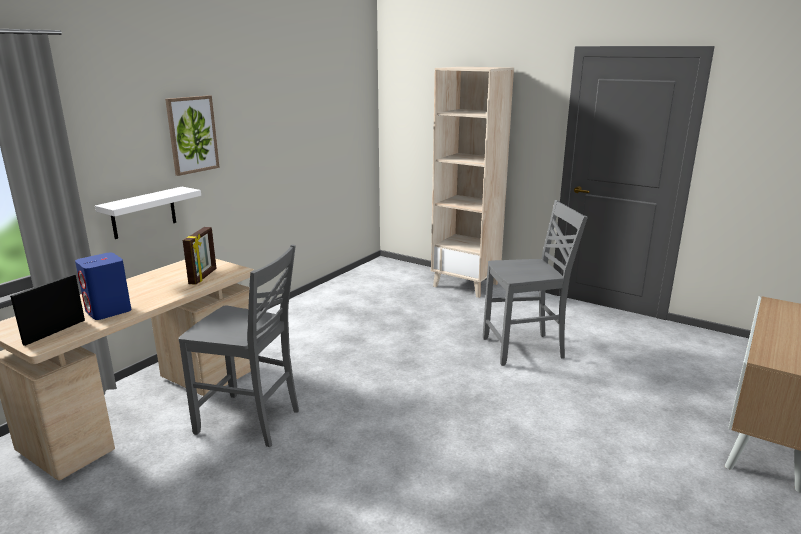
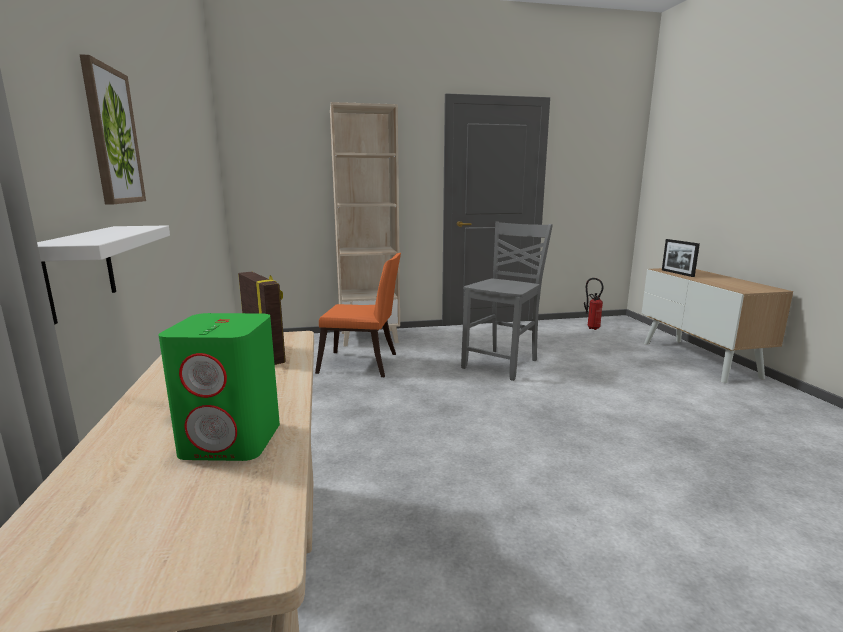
camera: 45 degrees left, 5 degrees down
picture frame [10,274,85,346] -> picture frame moved to [662,239,700,277]
blue speaker [75,253,131,320] -> green speaker [158,313,280,461]
grey chair [178,244,299,447] -> none
none -> orange chair [315,253,401,377]
none -> fire extinguisher [584,278,603,330]

